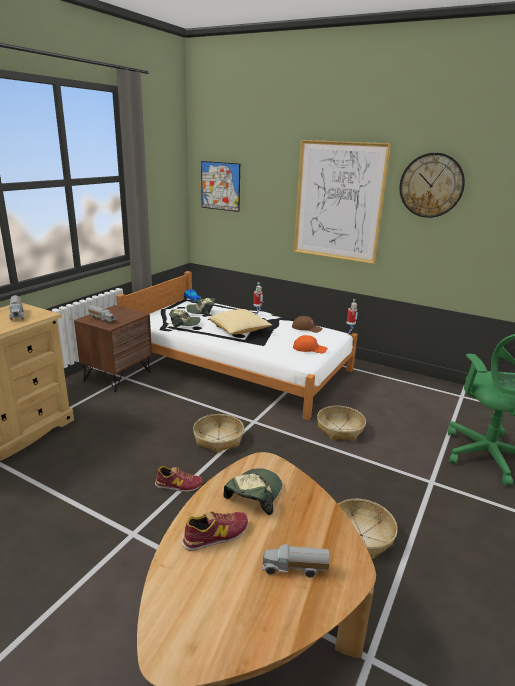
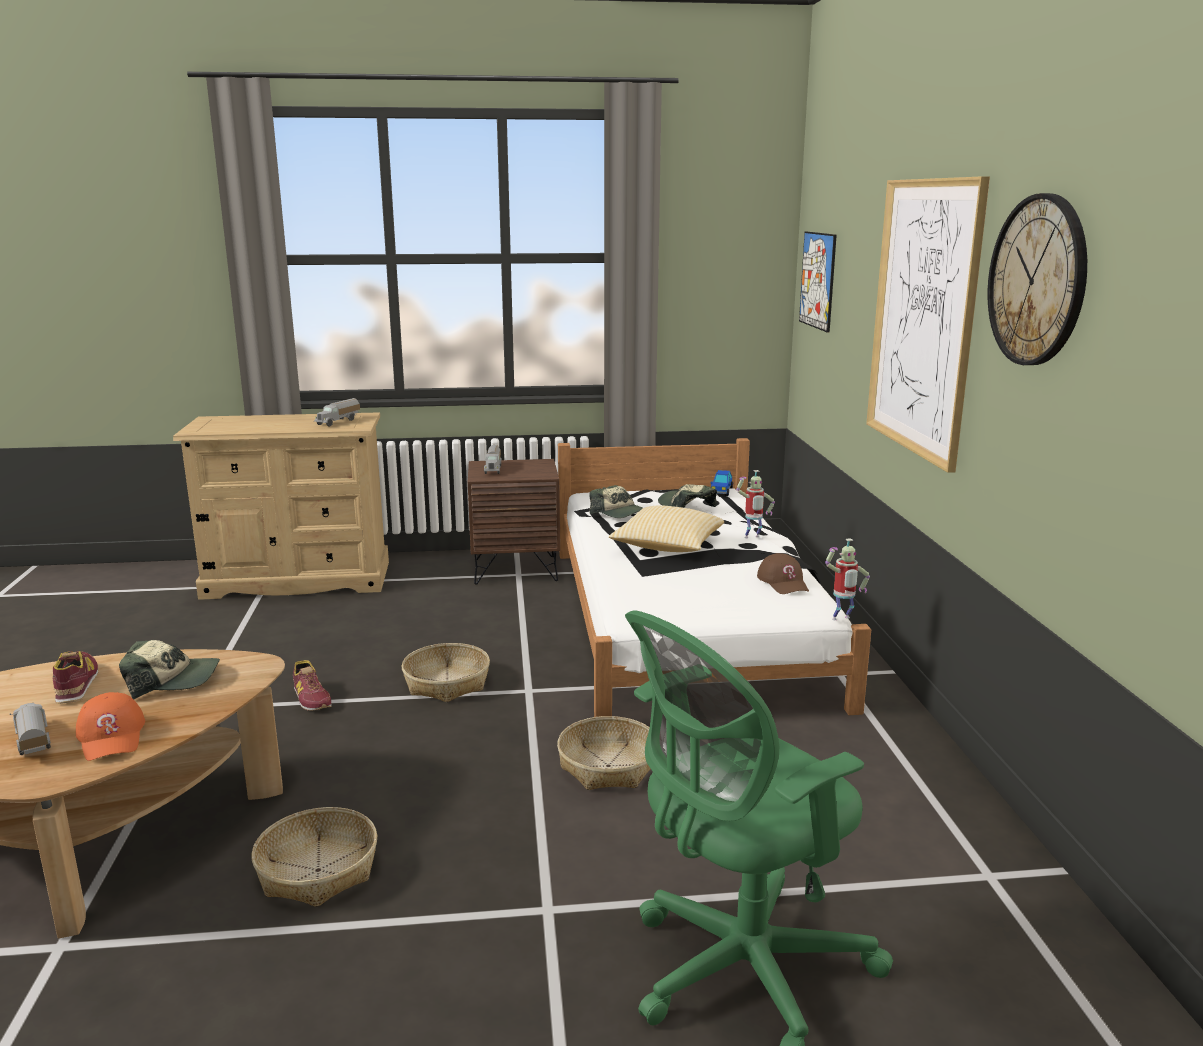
camera: 55 degrees right, 5 degrees down
shoe [182,511,248,551] -> shoe turned 135 degrees counterclockwise [53,651,98,704]
orange cap [293,335,328,353] -> orange cap moved to [76,692,145,761]

